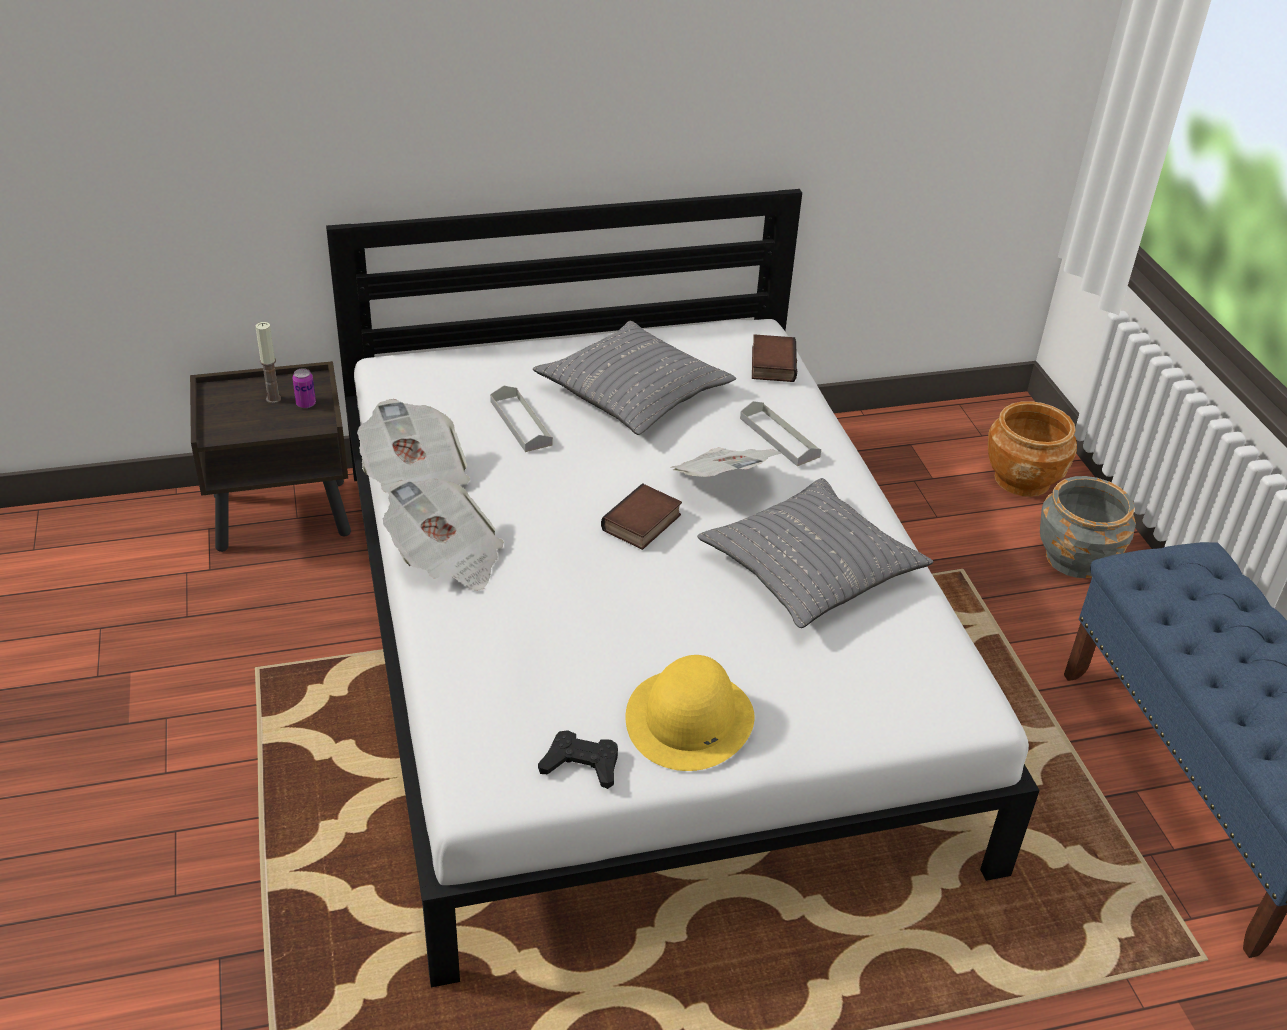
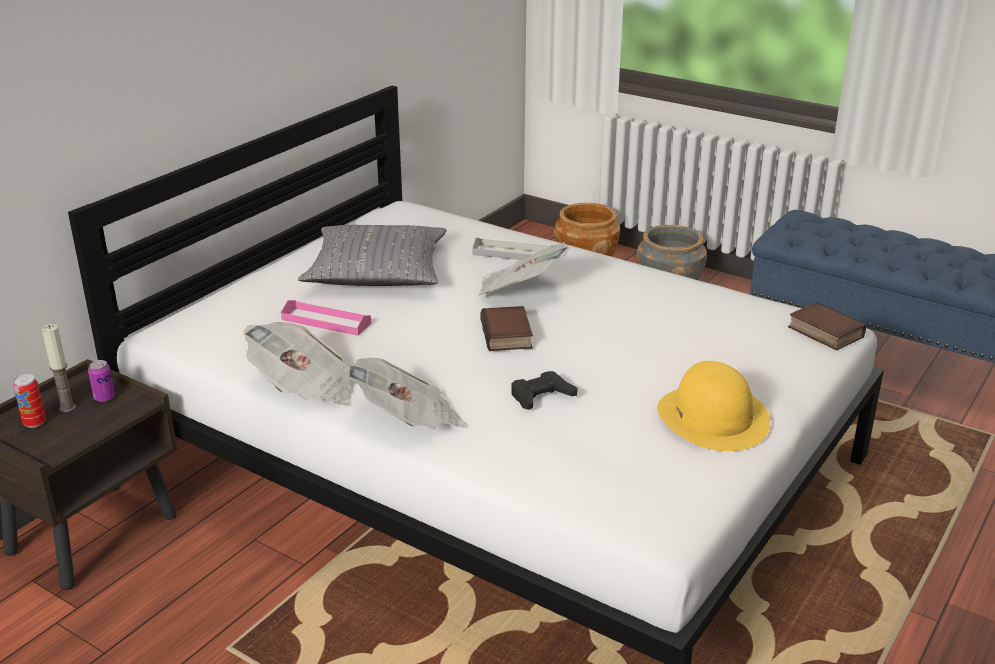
camera: 40 degrees left, 10 degrees down
grey tray [490,385,553,452] -> pink tray [281,300,371,336]
black game controller [538,730,618,789] -> black game controller moved to [511,371,577,410]
grey pillow [697,478,934,628] -> none
book [752,334,797,382] -> book moved to [788,302,866,350]
none -> can [14,374,46,428]

